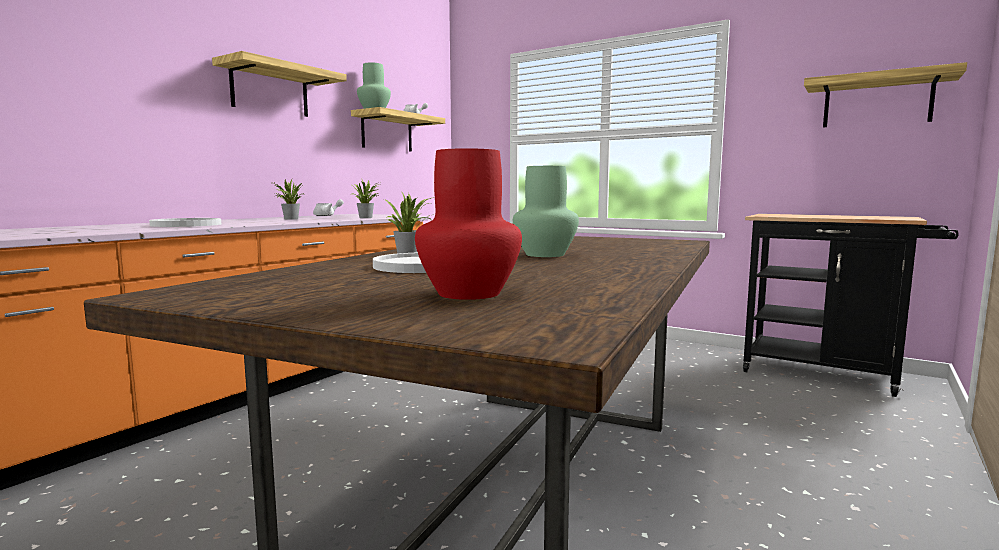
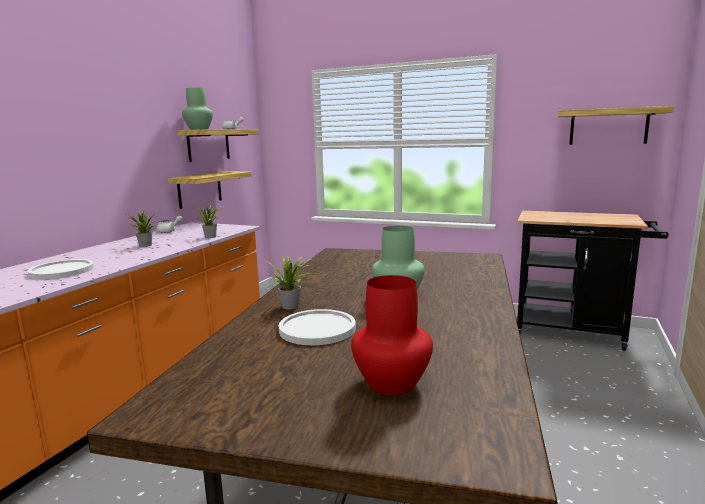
camera: 10 degrees left, 5 degrees up
shelf [212,51,347,117] -> shelf moved to [168,171,252,209]

